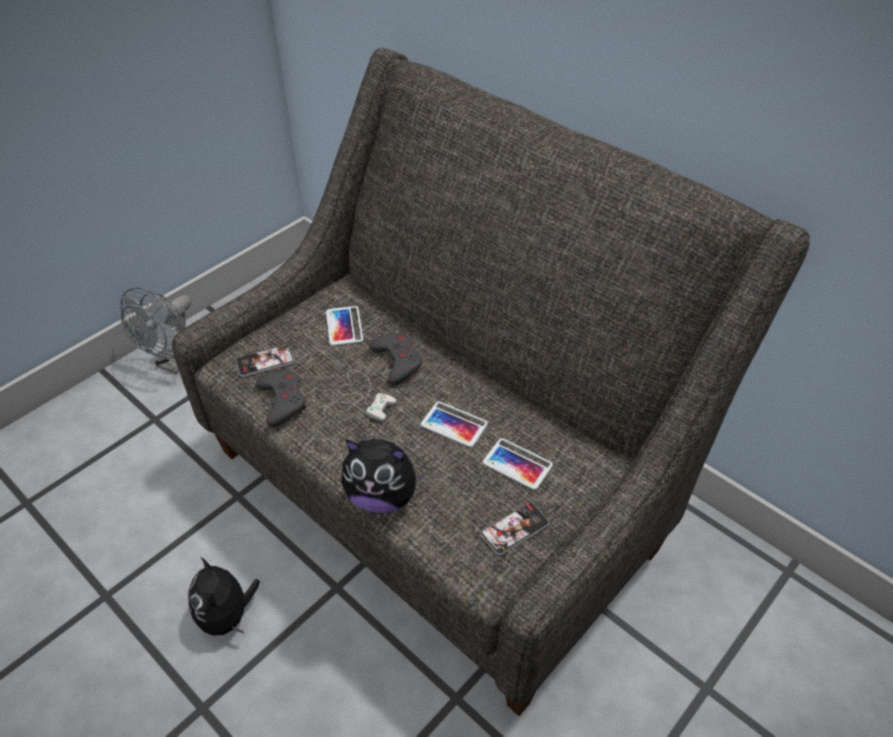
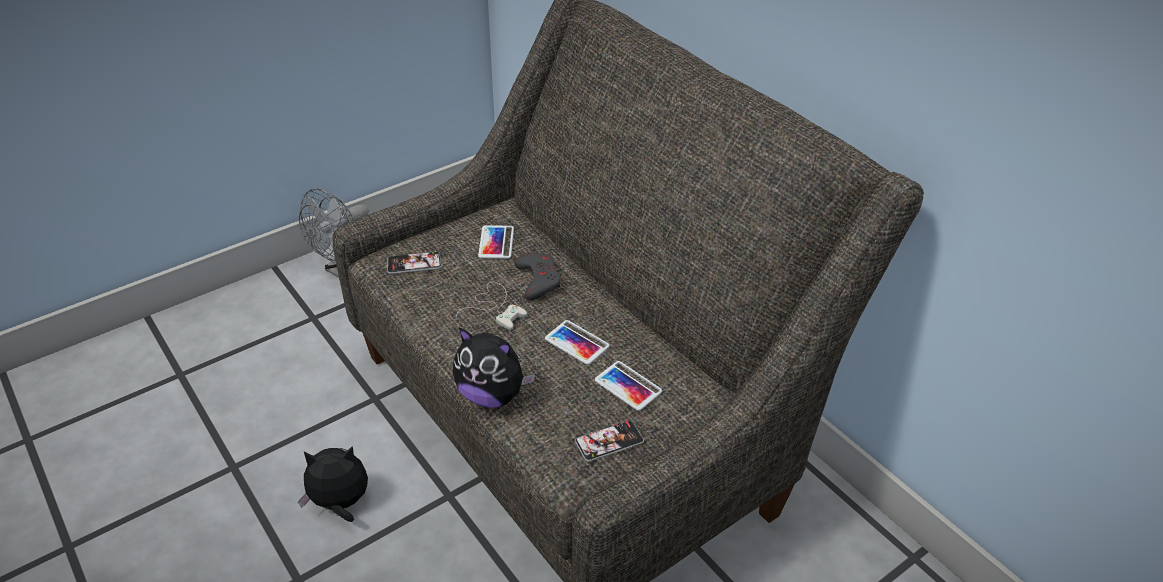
camera: 10 degrees right, 5 degrees down
plush toy [188,557,260,636] -> plush toy turned 90 degrees clockwise [298,446,368,522]
grey game controller [256,371,306,427] -> none

